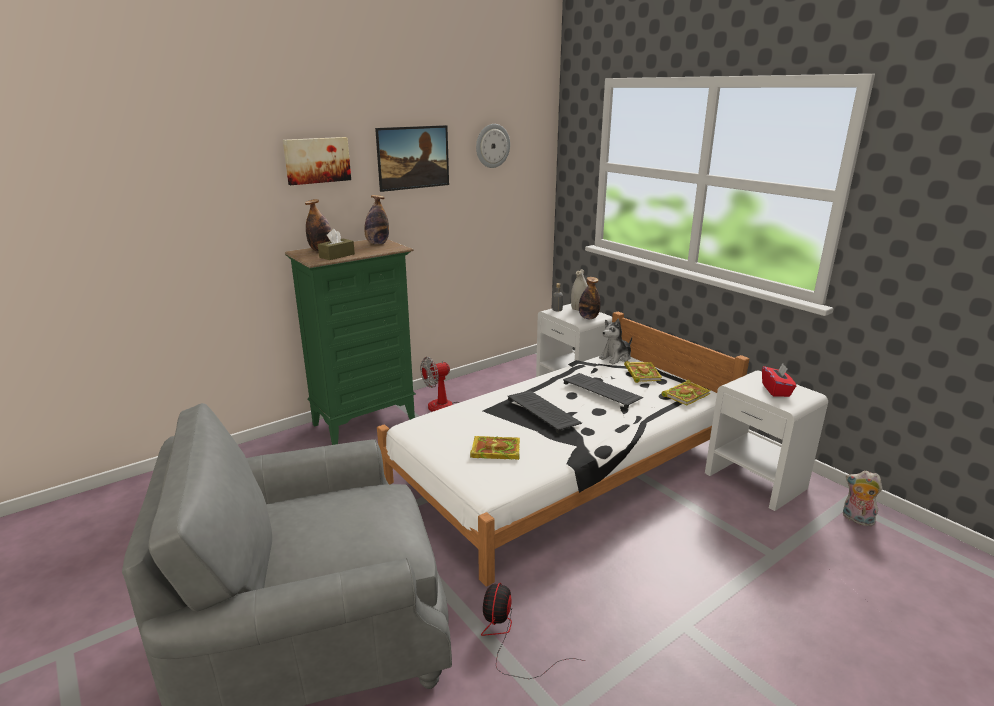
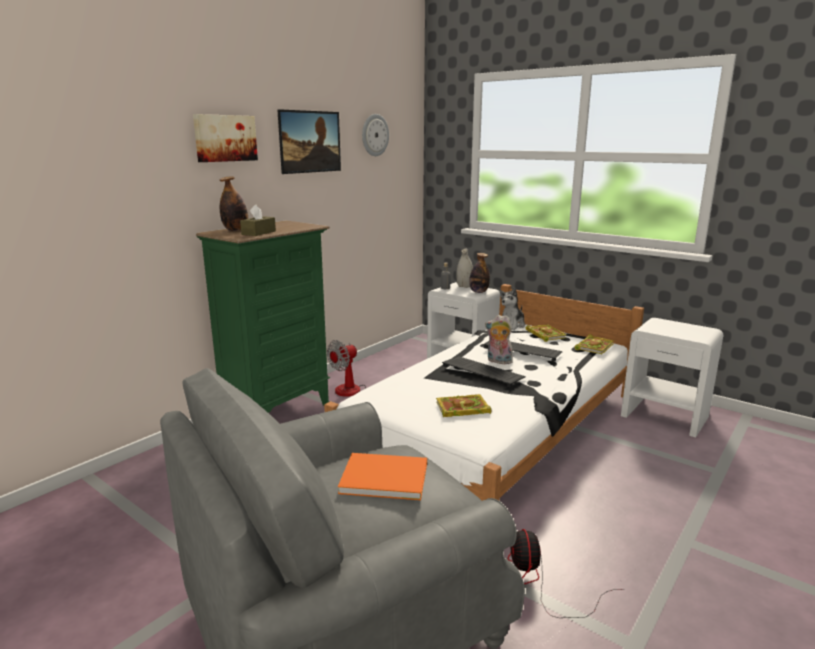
camera: 15 degrees left, 5 degrees down
bottle [364,195,389,245] -> none
red tissue box [762,363,796,397] -> none
plush toy [843,471,883,527] -> plush toy moved to [485,315,514,364]
none -> orange book [338,453,427,500]

